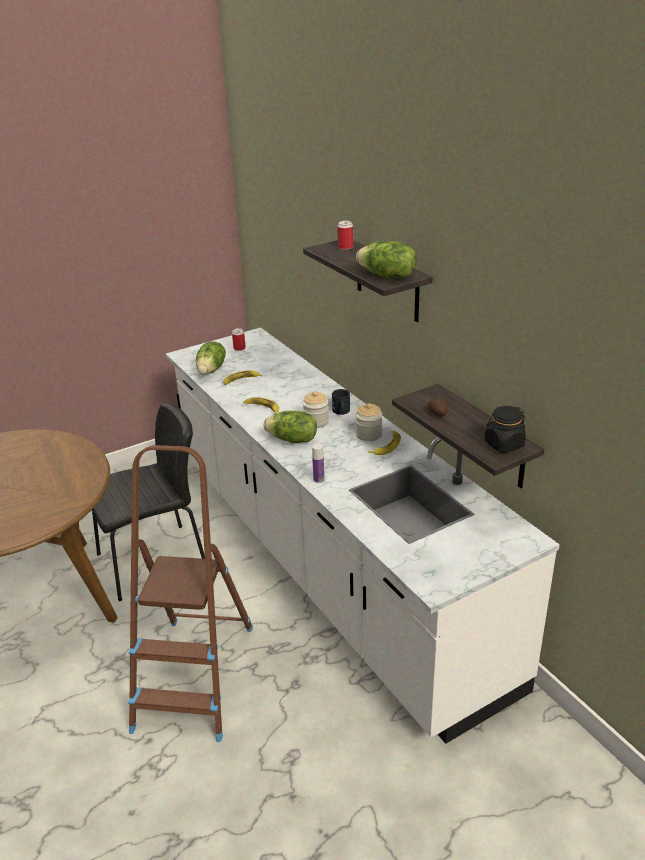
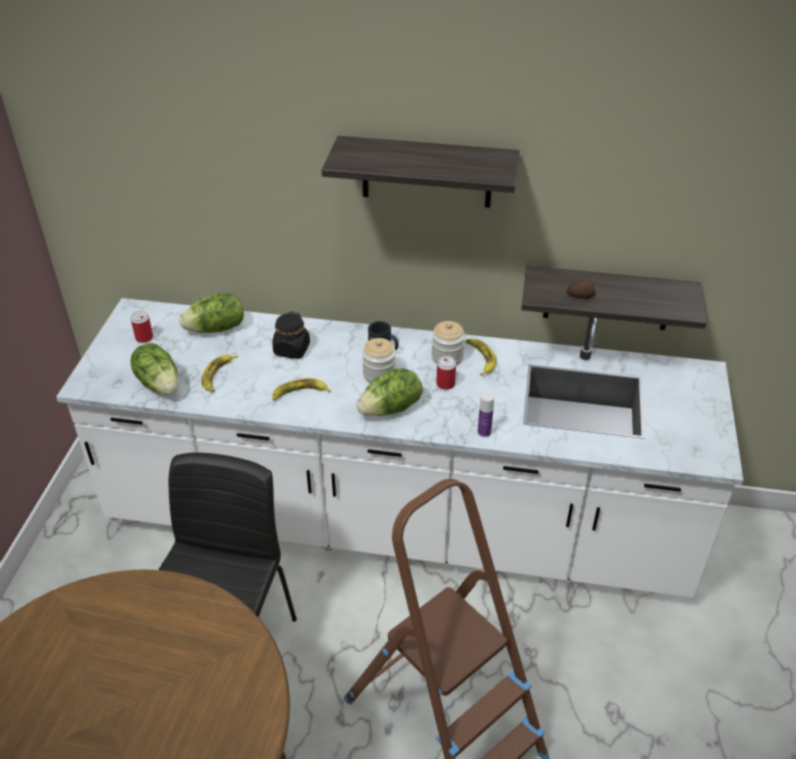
camera: 50 degrees left, 10 degrees up
can [337,221,353,250] -> can moved to [436,356,456,390]
lettuce [356,241,416,279] -> lettuce moved to [179,293,244,333]
black jar [484,406,526,453] -> black jar moved to [272,311,310,359]

